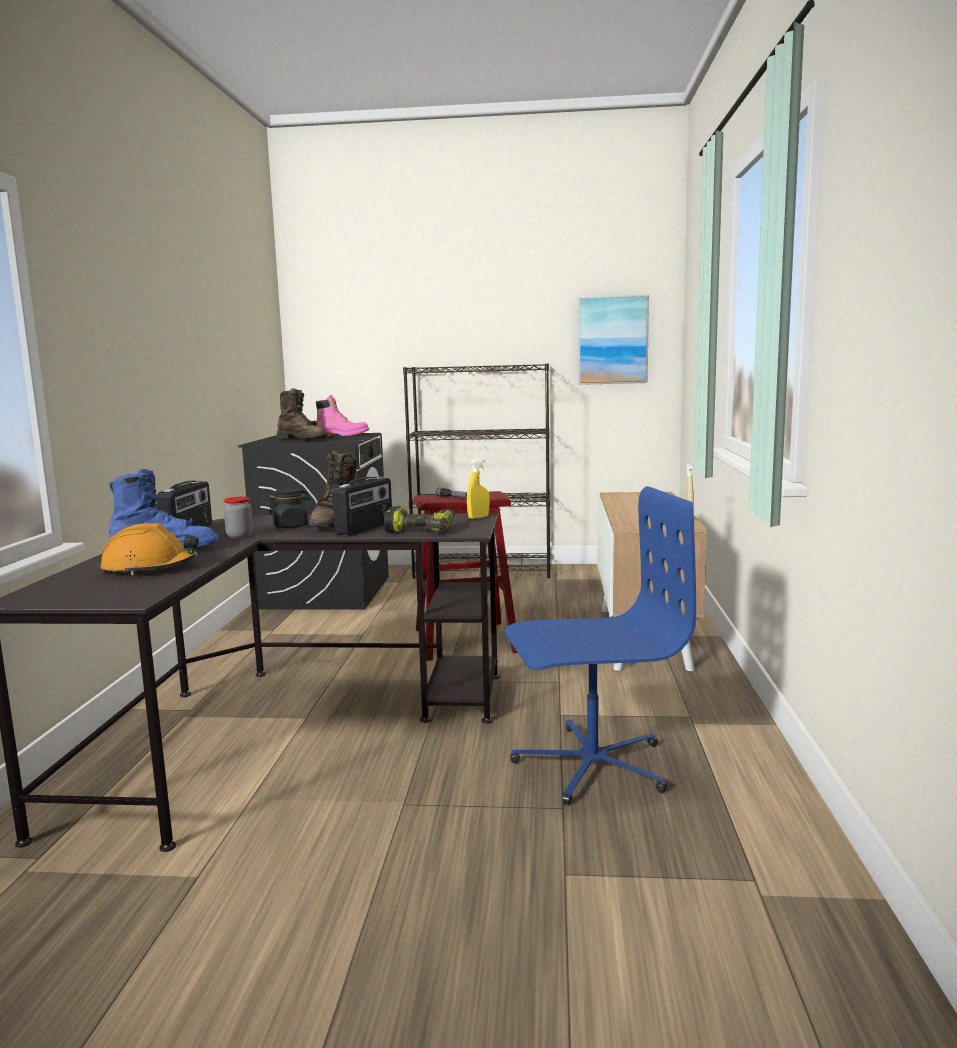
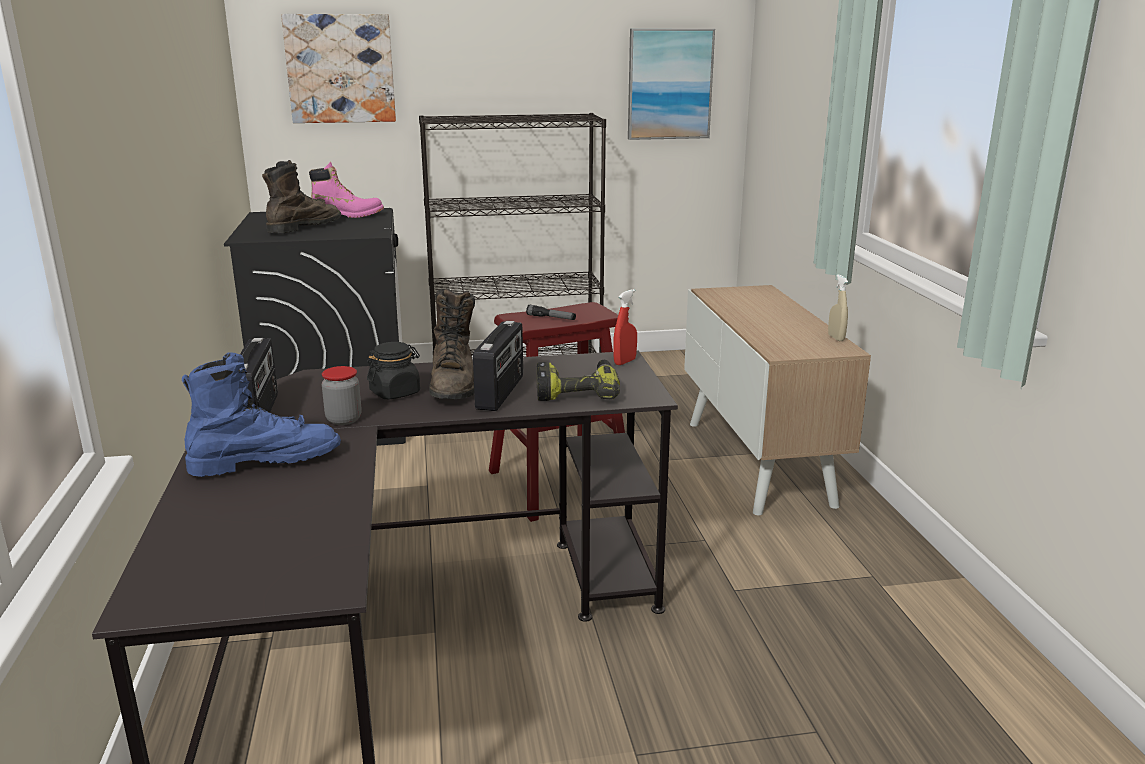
camera: 15 degrees left, 10 degrees up
orange hard hat [100,523,199,575] -> none
brown boot [277,388,328,439] -> brown boot turned 75 degrees counterclockwise [262,160,341,233]
yellow spray bottle [467,459,490,519] -> red spray bottle [613,289,637,365]
blue office chair [505,486,696,805] -> none
none -> picture [281,14,396,123]

